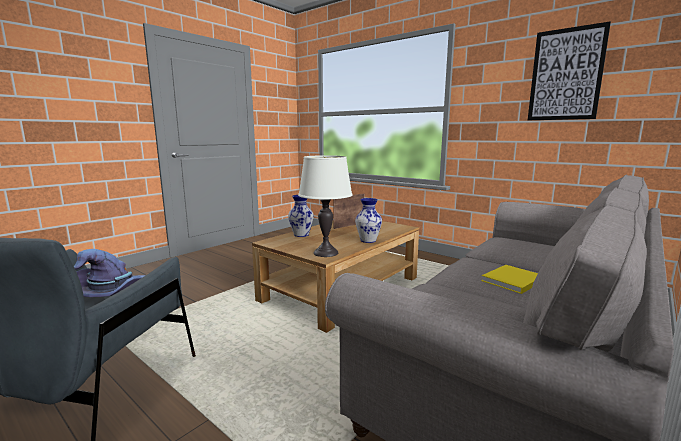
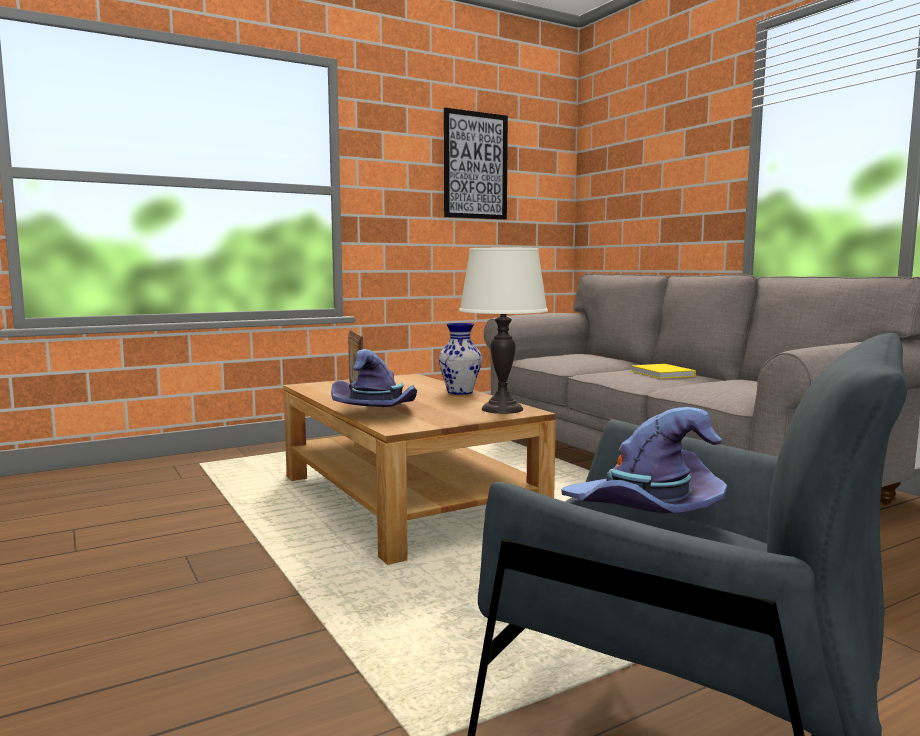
camera: 70 degrees left, 5 degrees down
vase [288,195,314,237] -> purple hat [331,349,417,407]

